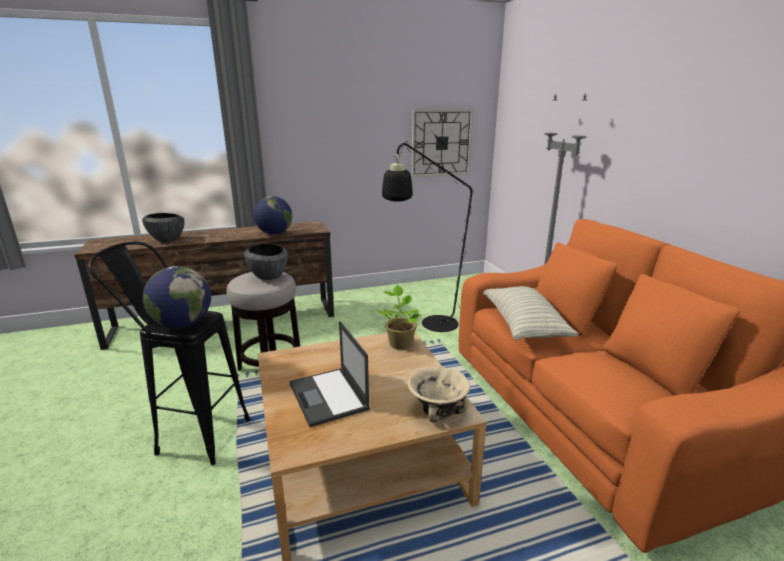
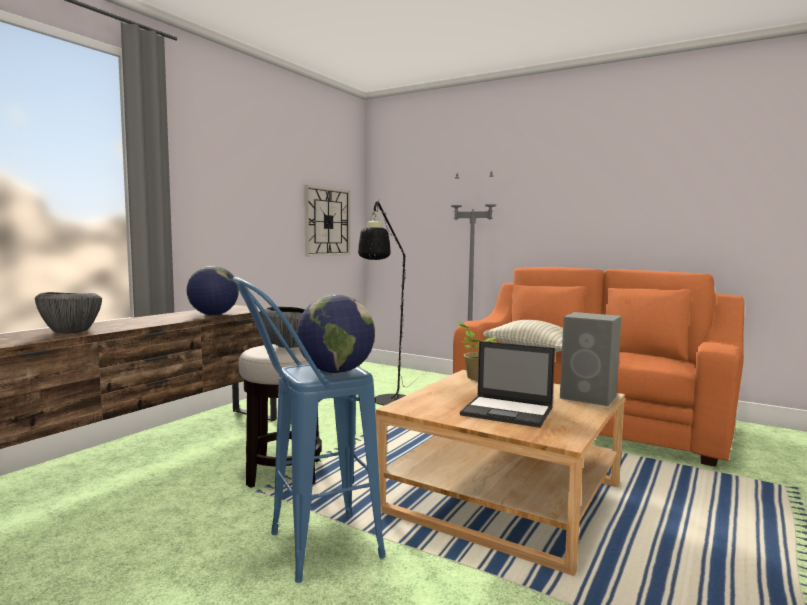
camera: 40 degrees left, 15 degrees down
black stool [88,242,250,465] -> blue stool [233,277,385,583]
beige bowl [408,367,470,422] -> grey speaker [560,312,621,406]

